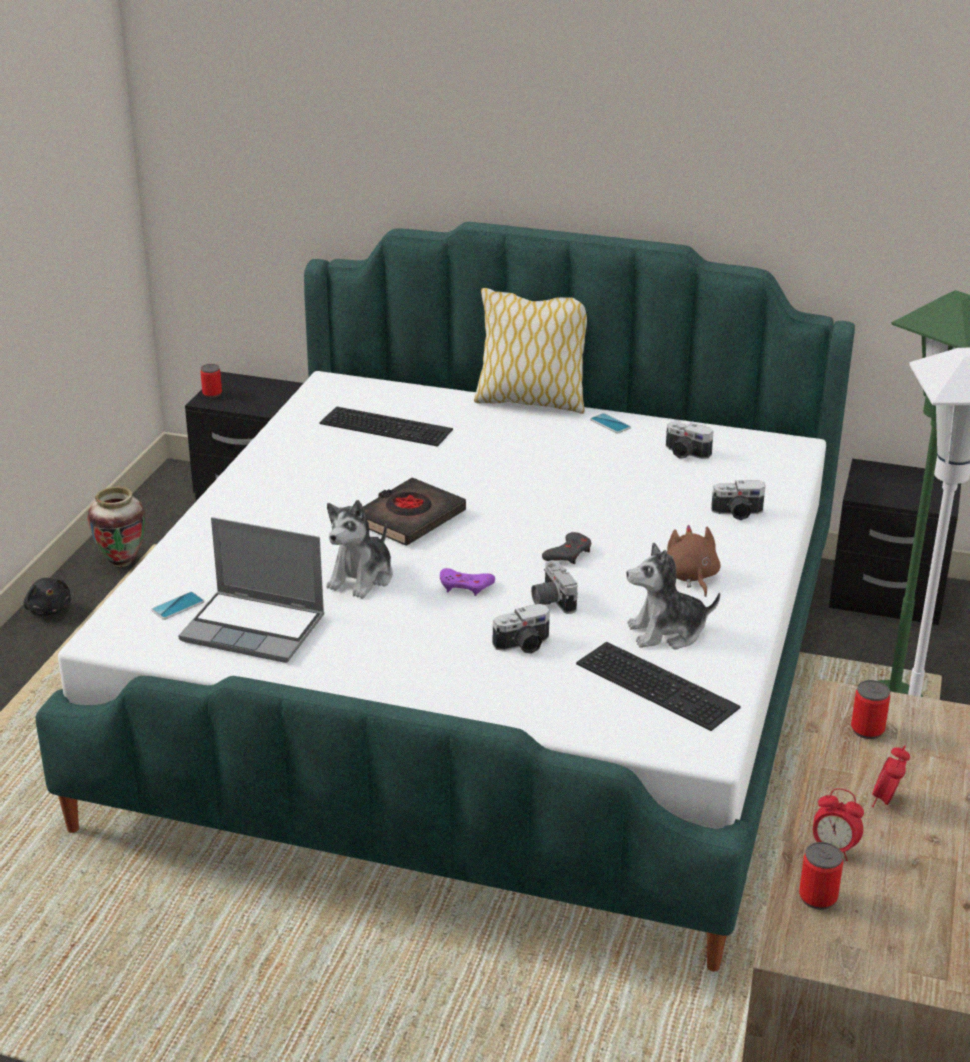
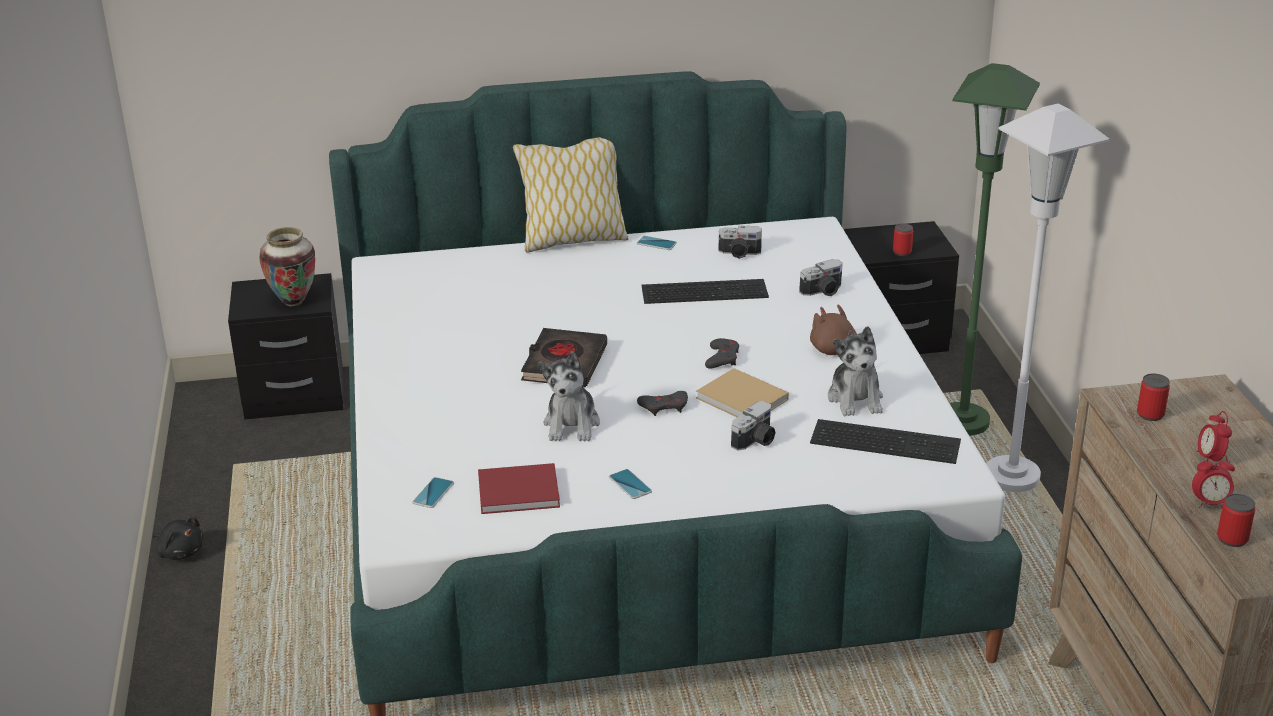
camera: 25 degrees left, 0 degrees up
vase [87,487,145,567] -> vase moved to [259,227,315,307]
laptop [178,517,325,663] -> red book [478,463,560,514]
can [200,364,222,398] -> can moved to [893,223,913,256]
keyboard [319,406,453,447] -> keyboard moved to [642,279,769,304]
purple game controller [440,568,495,596] -> grey game controller [637,391,688,416]
camera [531,560,578,614] -> beige book [696,368,789,417]
plush toy [626,542,720,650] -> plush toy turned 60 degrees counterclockwise [828,326,883,416]
none -> phone [609,469,652,499]

